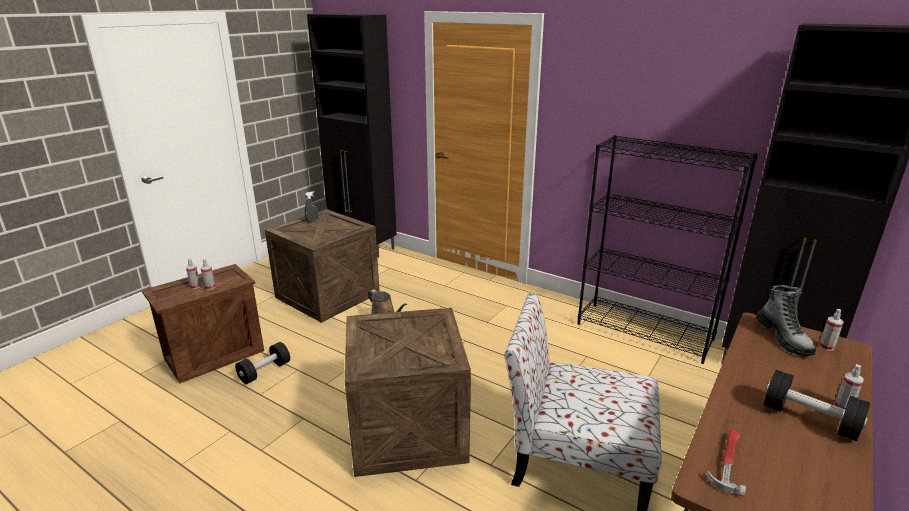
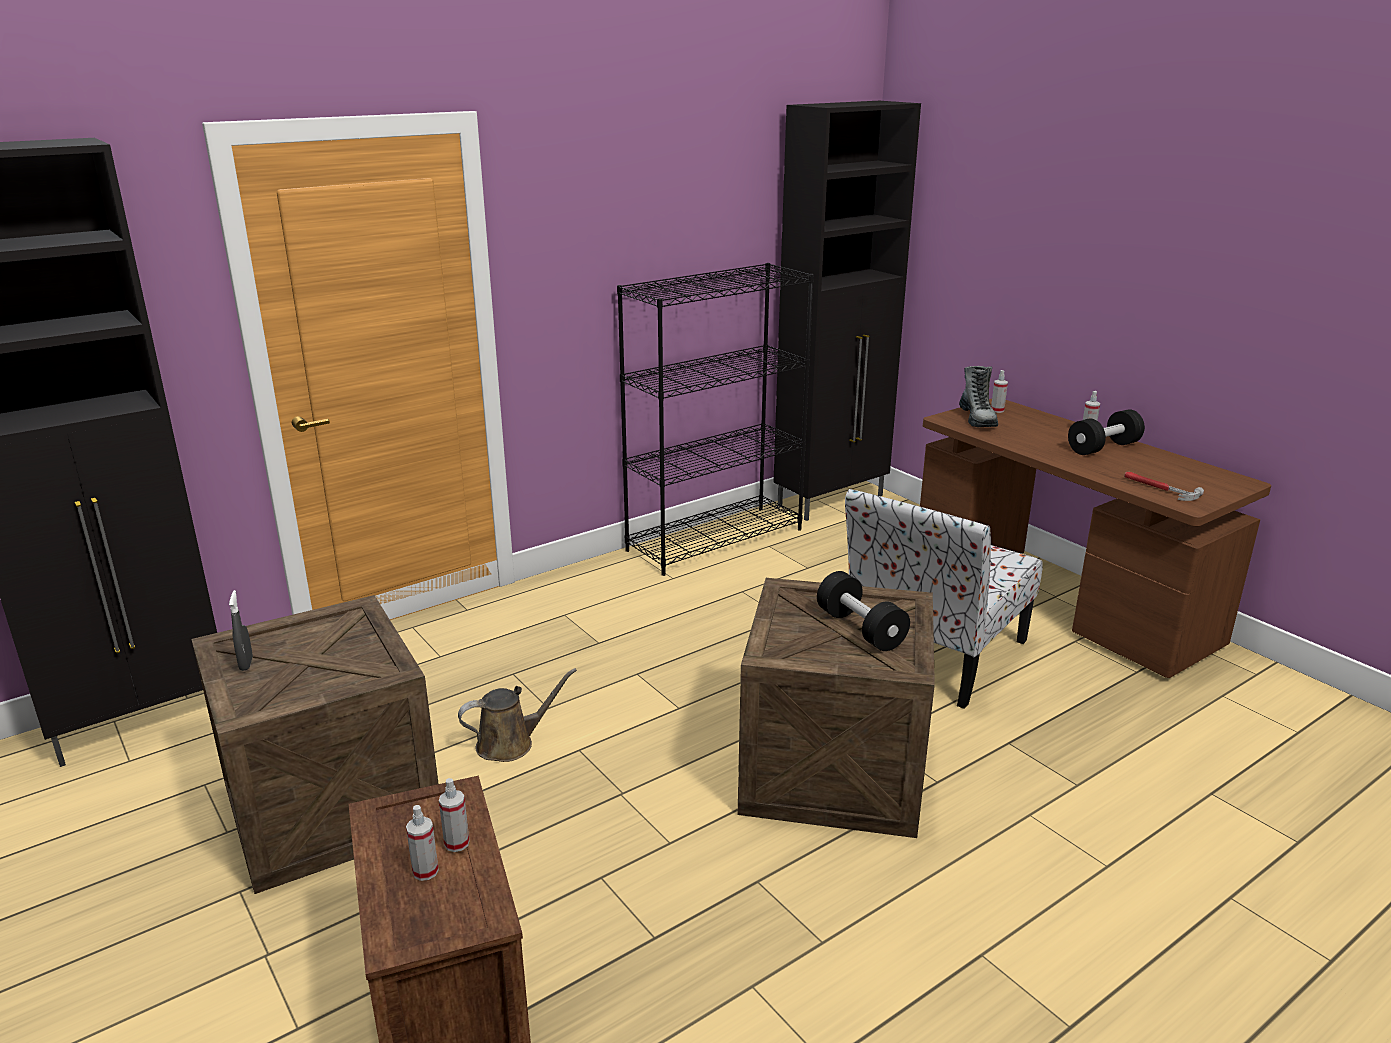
camera: 70 degrees left, 0 degrees up
black dumbbell [235,342,290,384] -> black dumbbell moved to [817,571,910,651]
boot [756,285,816,356] -> boot turned 75 degrees clockwise [959,366,998,427]

